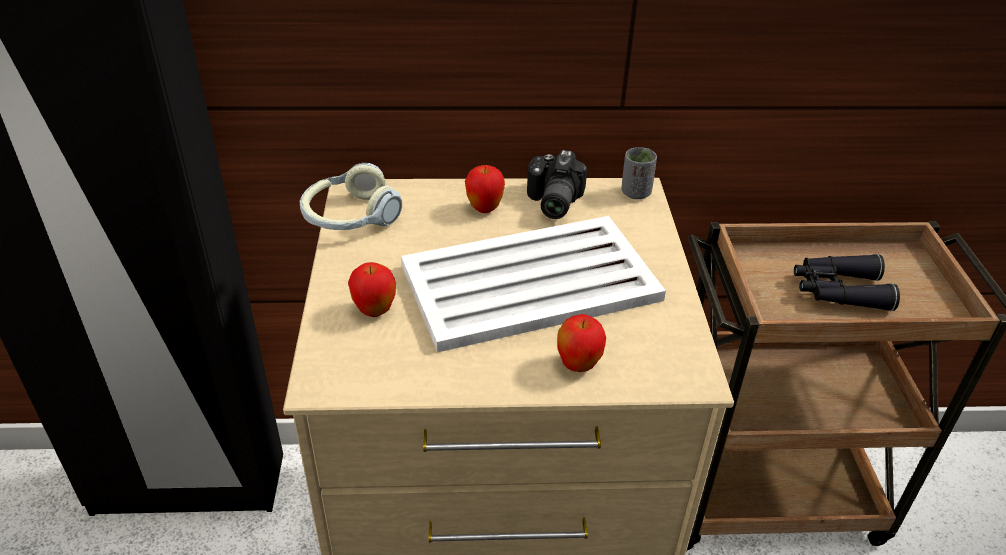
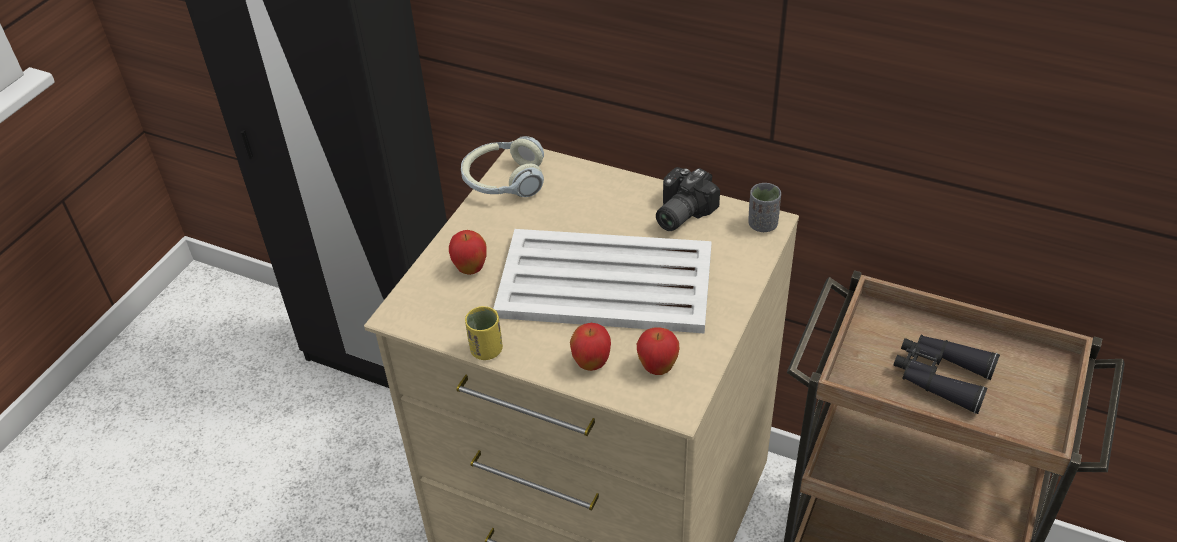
camera: 30 degrees right, 5 degrees up
apple [465,165,505,213] -> apple moved to [637,327,680,375]
none -> yellow cup [465,306,503,360]

